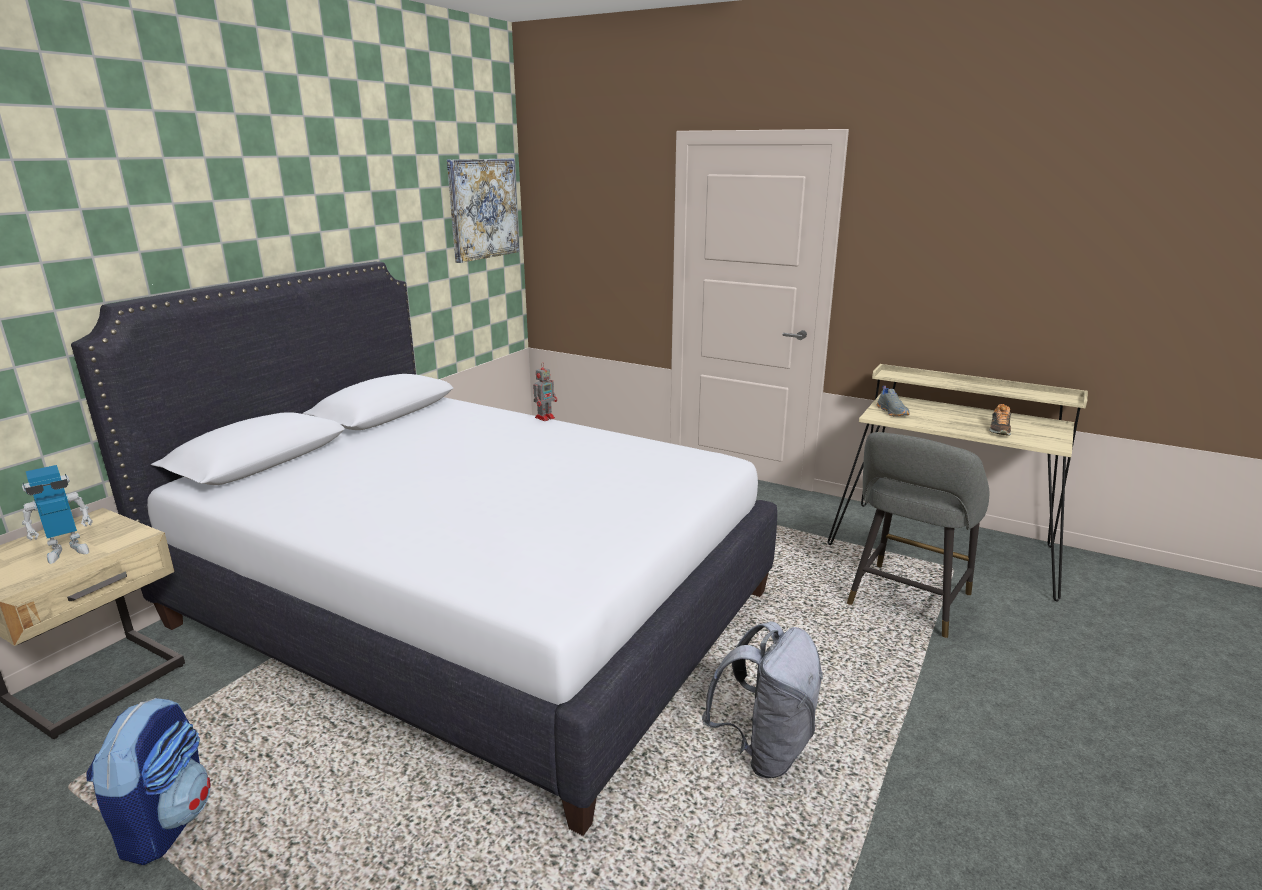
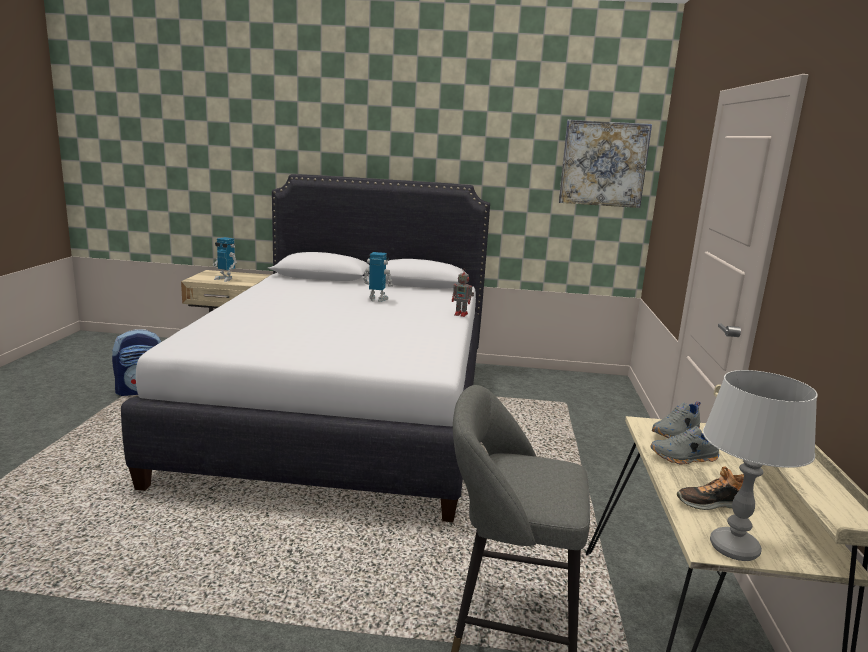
camera: 65 degrees right, 5 degrees down
grey backpack [702,621,823,778] -> none
none -> toy robot [363,252,393,302]
none -> grey shoe [650,426,719,464]
none -> grey table lamp [703,370,818,561]

